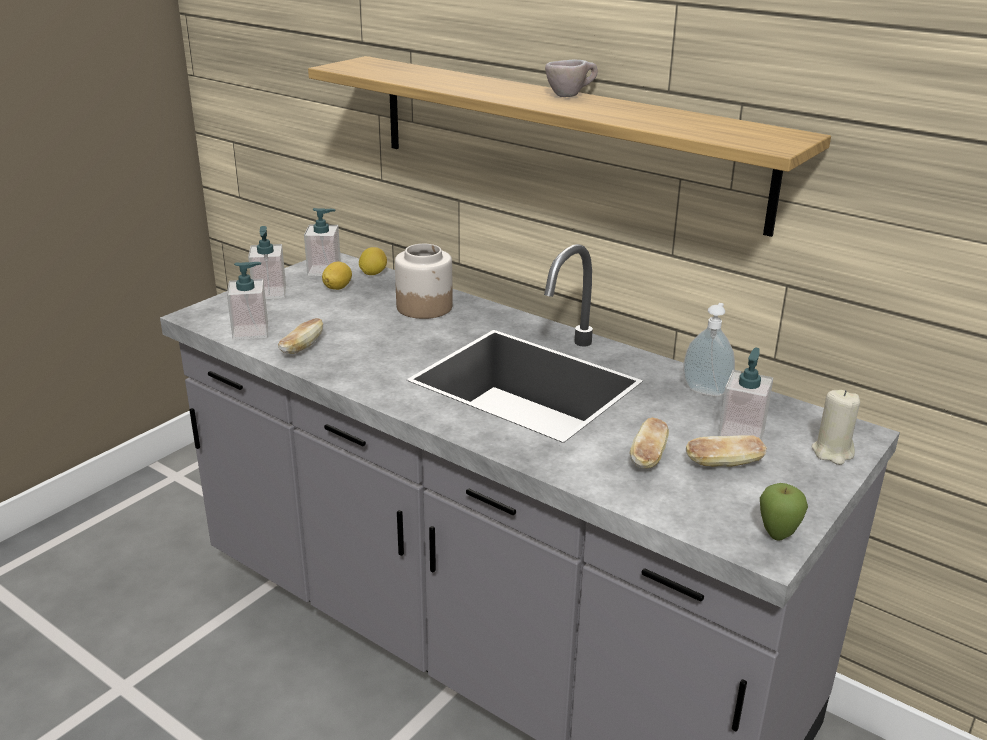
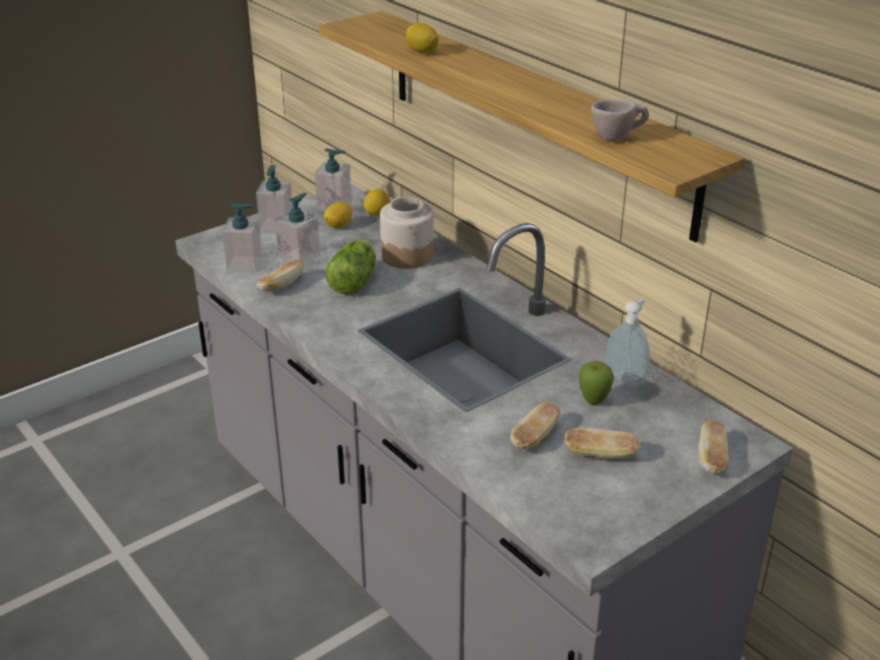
camera: 15 degrees right, 5 degrees up
beige cup [545,60,598,97] -> beige cup moved to [591,99,649,141]
soap dispenser [718,347,773,440] -> soap dispenser moved to [275,193,320,265]
apple [760,483,808,541] -> apple moved to [579,361,614,406]
beige candle [812,390,860,465] -> bread [698,420,728,474]
none -> lettuce [325,240,376,294]
none -> lemon [406,23,439,53]

